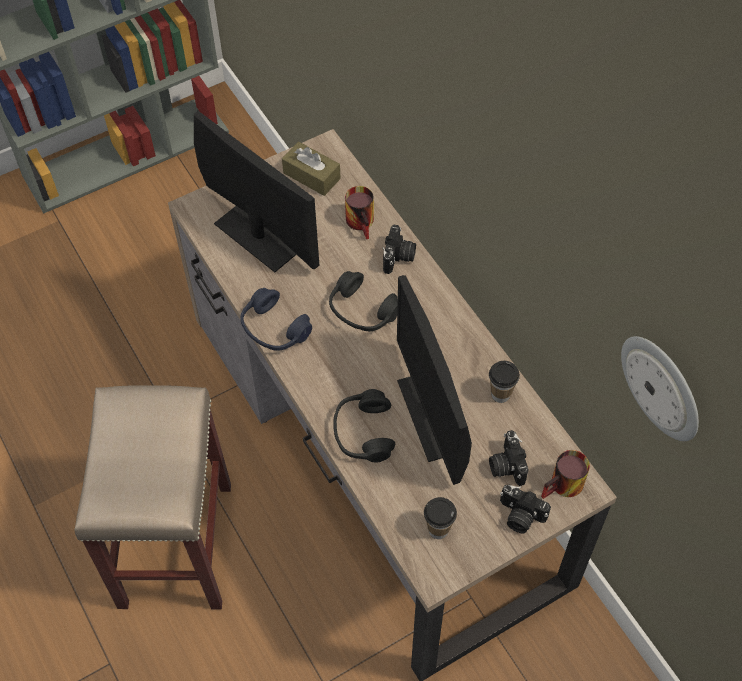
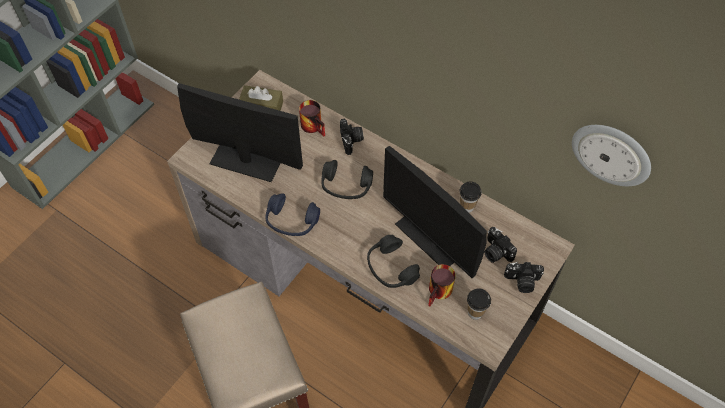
camera: 25 degrees left, 0 degrees up
mug [541,450,590,499] -> mug moved to [428,264,456,306]

